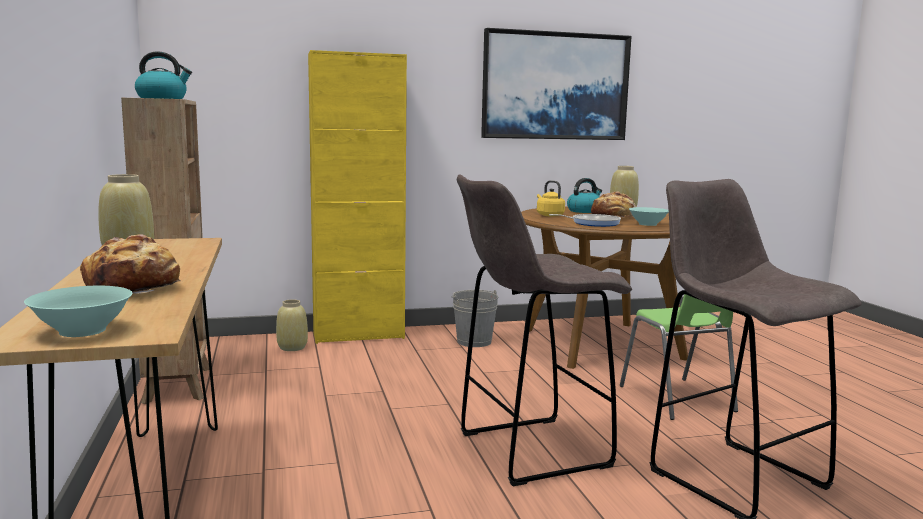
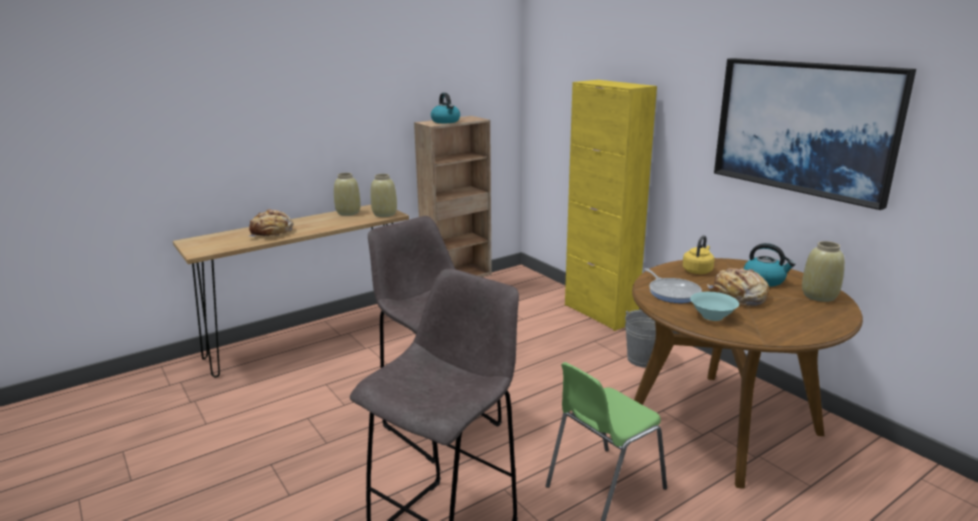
camera: 70 degrees right, 10 degrees up
turquoise bowl [24,286,132,337] -> none
beige vase [276,299,308,351] -> beige vase moved to [371,174,397,217]

